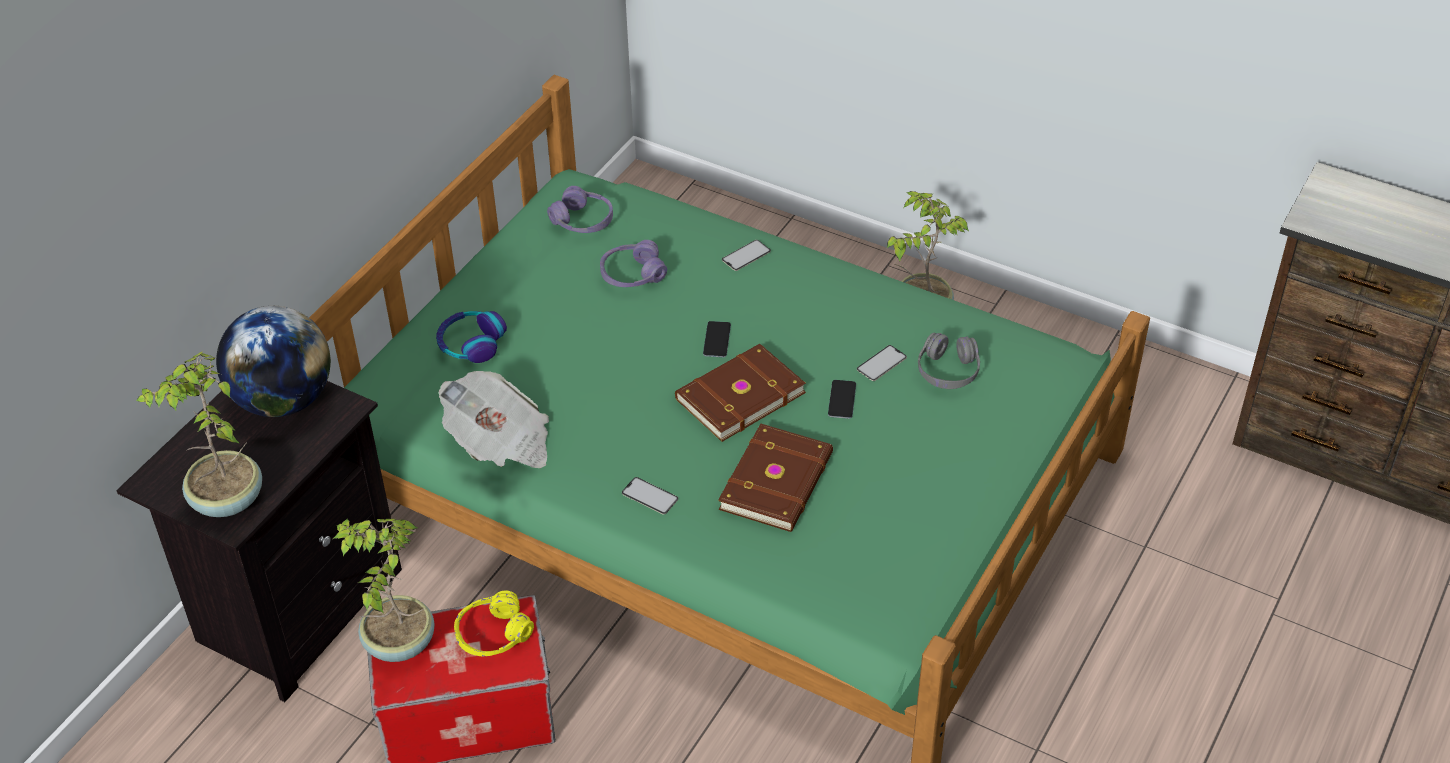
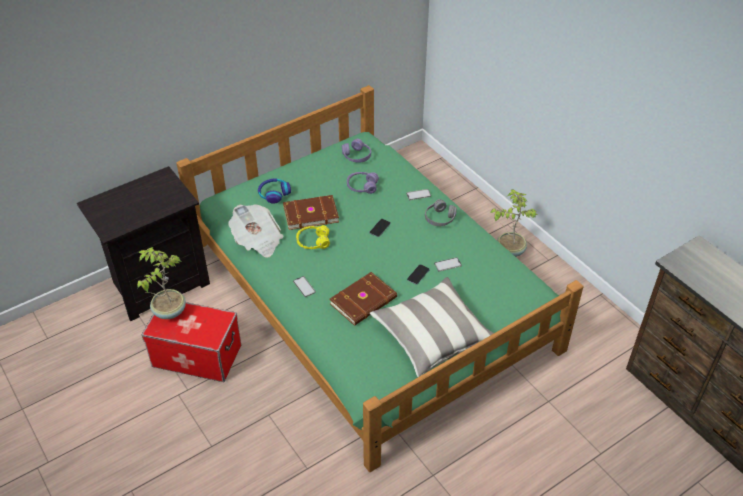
camera: 25 degrees right, 0 degrees up
potted plant [136,351,262,517] -> none
globe [216,306,331,417] -> none
yellow headphones [454,590,534,656] -> yellow headphones moved to [296,225,330,249]
brown book [675,344,806,442] -> brown book moved to [283,195,339,230]
grey headphones [918,333,980,389] -> grey headphones moved to [425,199,457,226]
none -> pillow [370,277,494,377]

